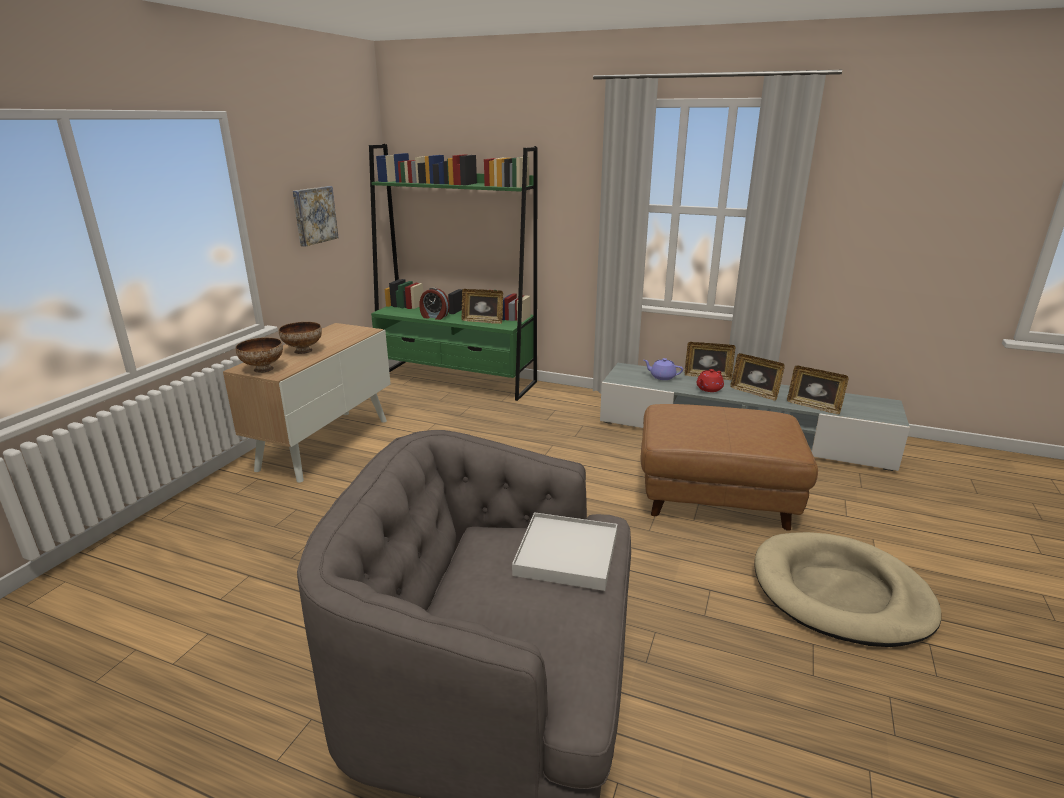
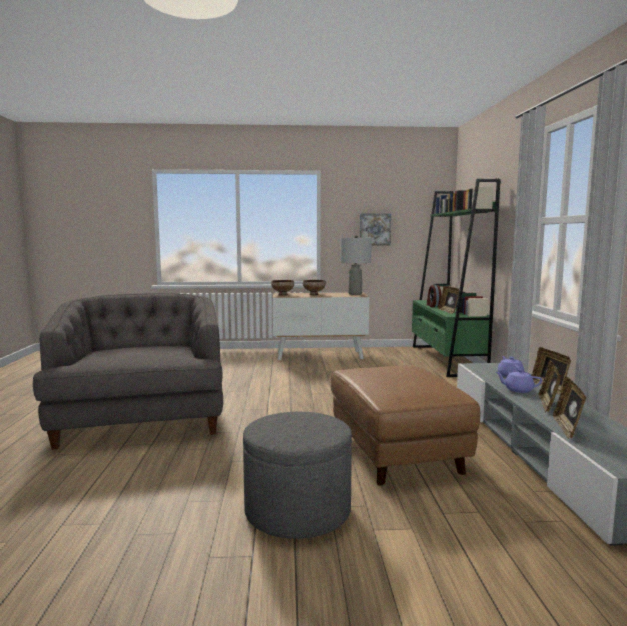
camera: 65 degrees right, 15 degrees down
white tray [512,512,617,591] -> none
red teapot [697,369,724,392] -> purple teapot [496,369,542,393]
beige dog bed [754,532,941,647] -> grey ottoman [243,412,352,539]
none -> grey table lamp [340,235,372,295]

